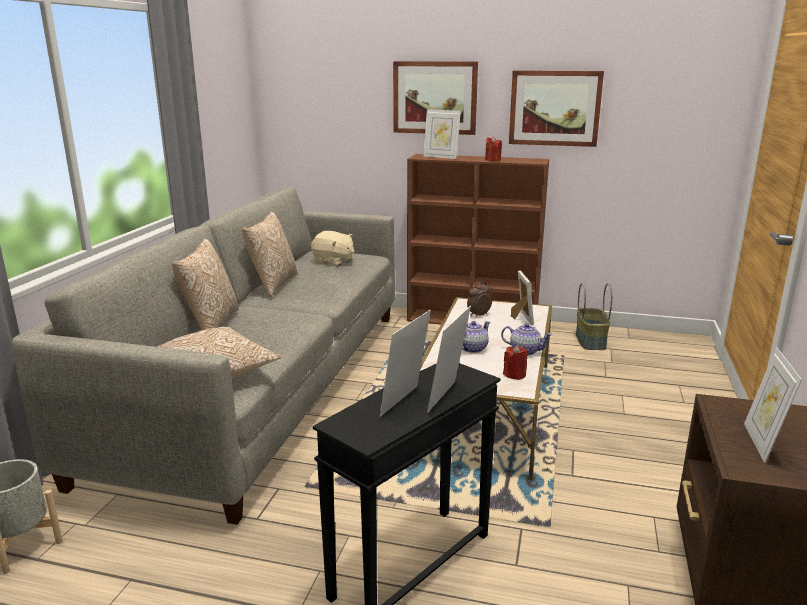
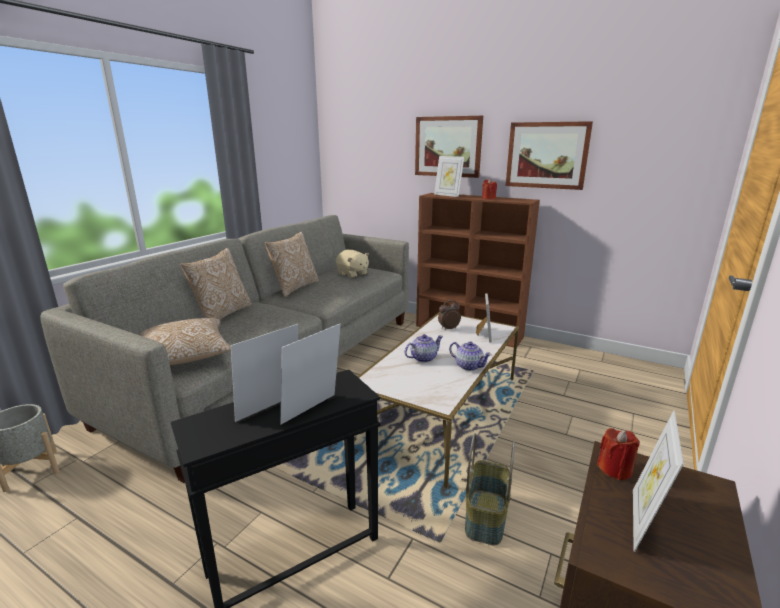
camera: 15 degrees right, 0 degrees up
red candle [503,345,528,380] -> red candle moved to [597,428,640,480]
basket [576,283,612,350] -> basket moved to [465,433,515,545]

